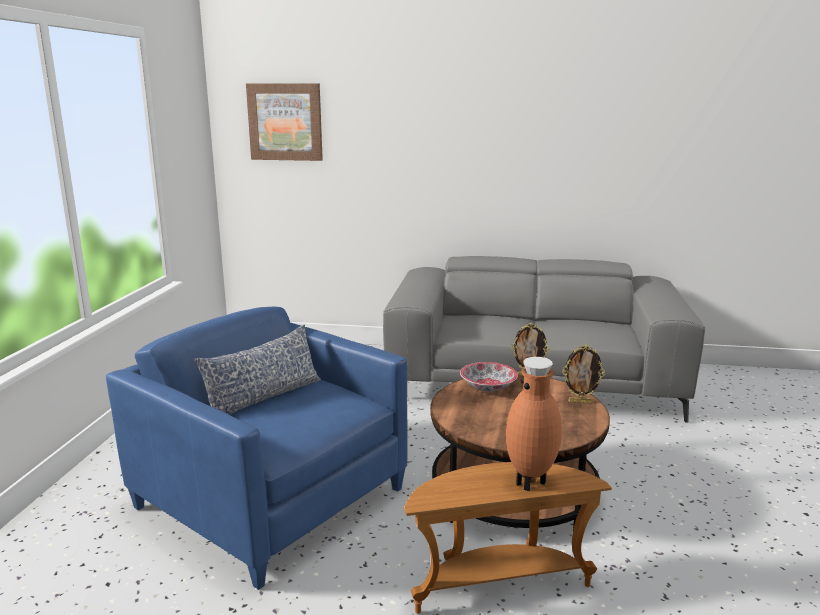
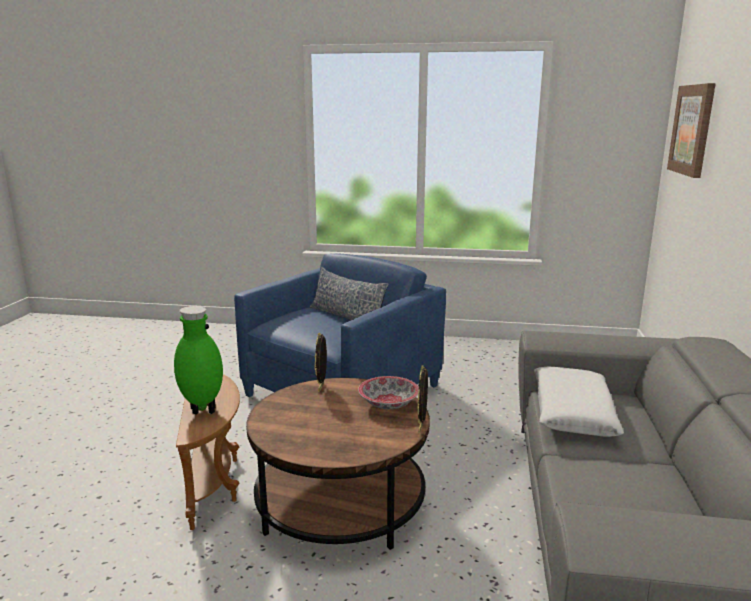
camera: 90 degrees right, 0 degrees up
brown vase [506,357,562,491] -> green vase [174,306,223,415]
picture frame [562,345,605,404] -> picture frame moved to [314,333,327,393]
none -> white pillow [534,366,624,437]

